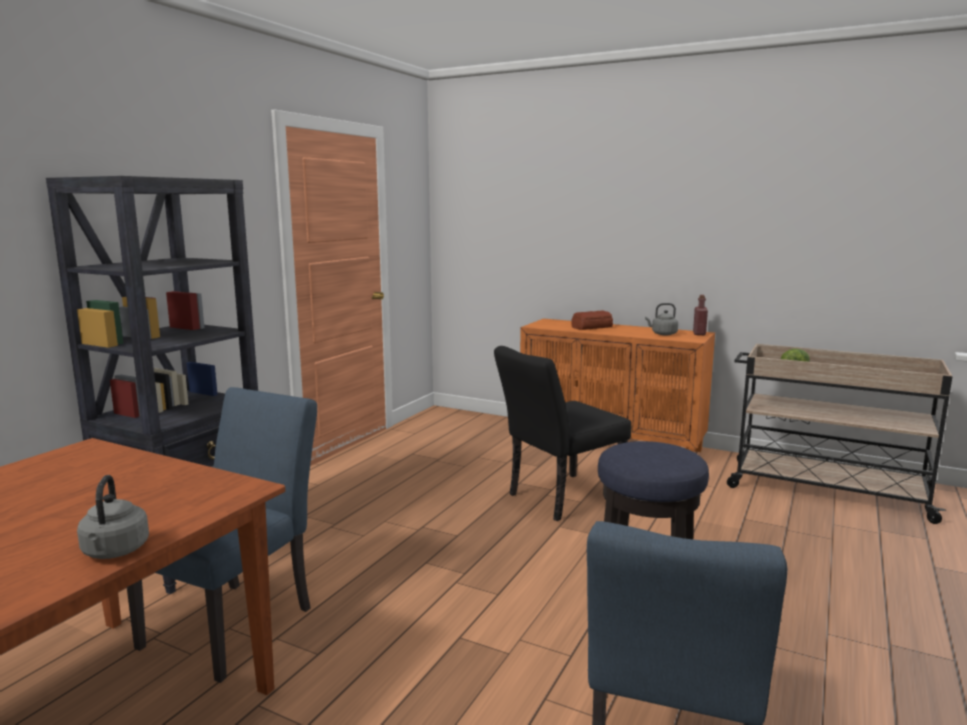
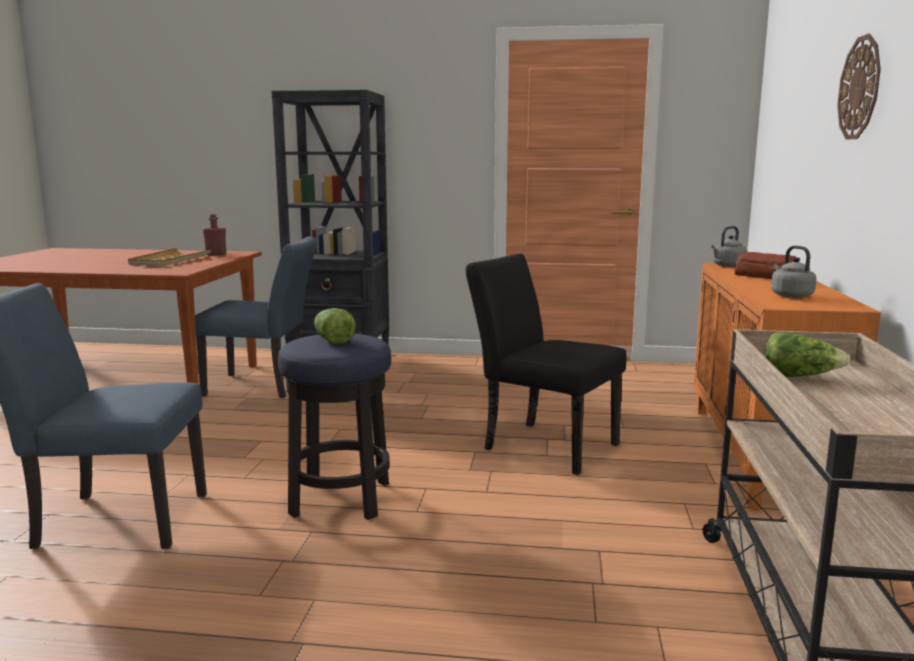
camera: 70 degrees right, 0 degrees up
grey kettle [77,475,149,559] -> grey kettle moved to [711,226,747,267]
red bottle [693,295,708,335] -> red bottle moved to [203,214,226,255]
none -> beige tray [128,248,211,267]
none -> lettuce [314,308,356,345]
none -> wall clock [837,34,881,140]

